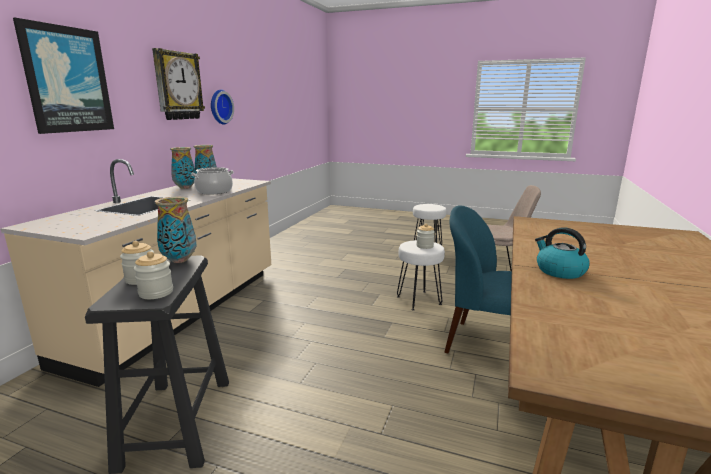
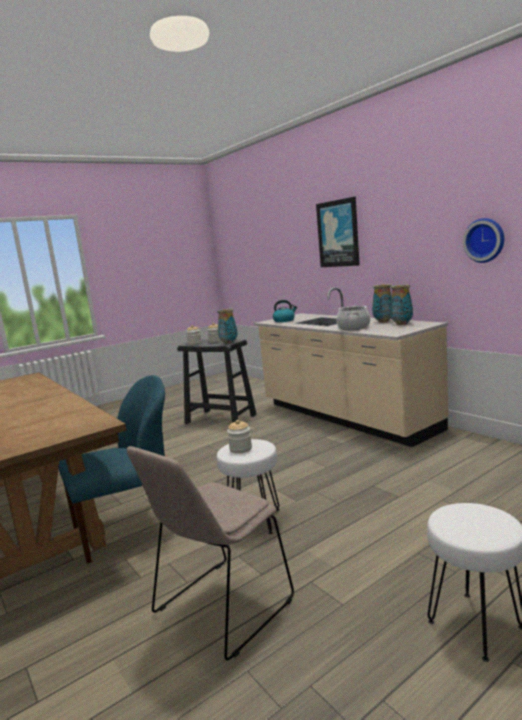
camera: 125 degrees right, 5 degrees down
wall clock [152,48,205,120] -> none
kettle [535,227,590,279] -> kettle moved to [273,300,297,322]

